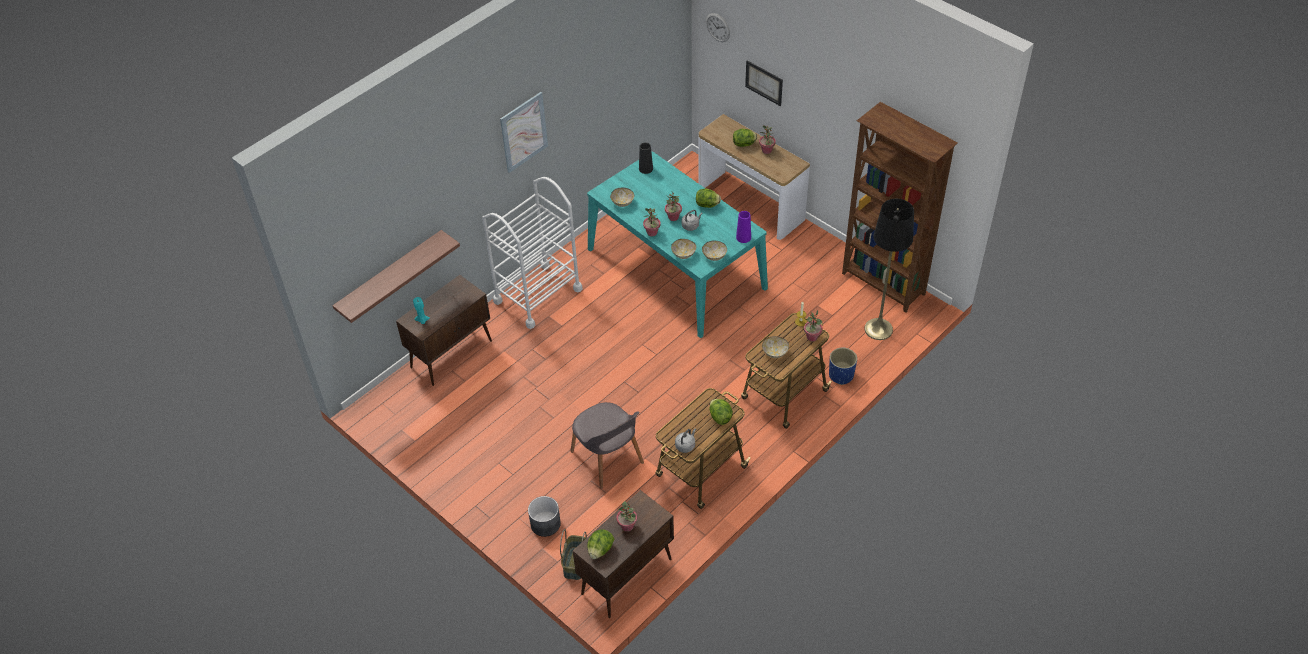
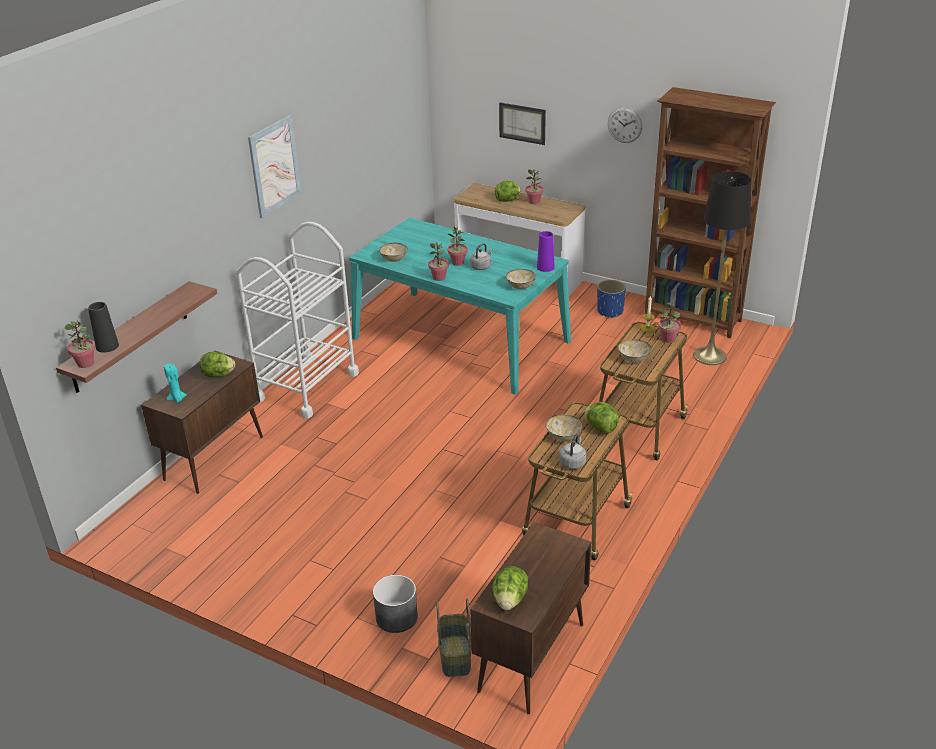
camera: 15 degrees left, 15 degrees down
grey chair [570,402,644,489] -> none
potted plant [616,501,637,532] -> potted plant moved to [65,319,95,368]
black vase [639,142,653,174] -> black vase moved to [88,302,119,353]
bowl [671,239,696,259] -> bowl moved to [546,415,583,442]
lettuce [696,189,721,208] -> lettuce moved to [200,352,235,378]
wall clock [706,13,730,42] -> wall clock moved to [608,107,642,143]
blue planter [829,348,857,385] -> blue planter moved to [597,280,626,318]

